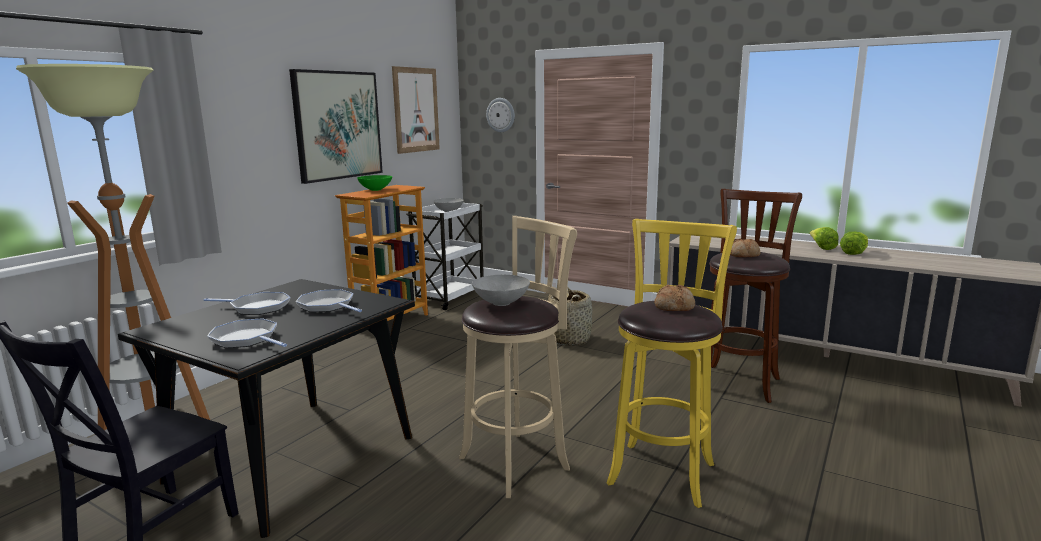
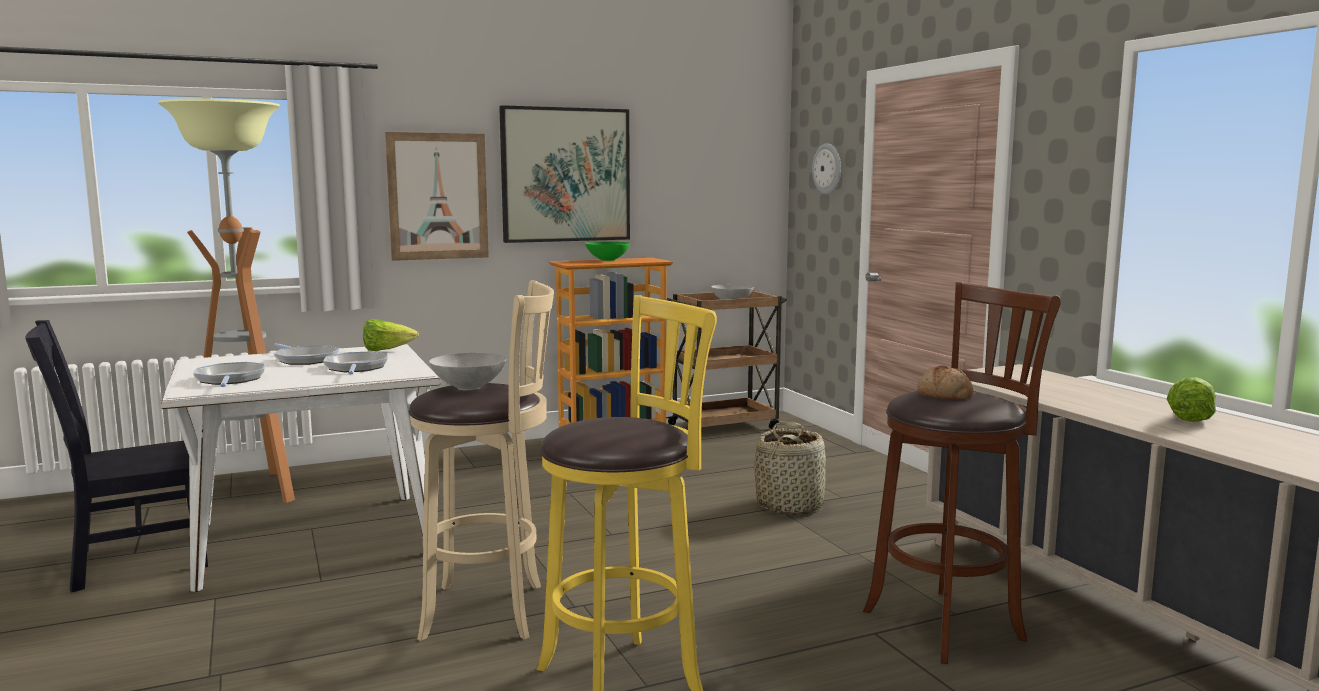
camera: 35 degrees right, 5 degrees down
black dining table [118,279,415,538] -> white dining table [161,344,440,592]
picture [392,66,440,154] -> picture moved to [385,132,489,261]
white cart [406,203,484,310] -> brown cart [666,290,787,431]
bread [654,285,695,311] -> none
lettuce [840,232,868,255] -> lettuce moved to [363,319,419,351]

